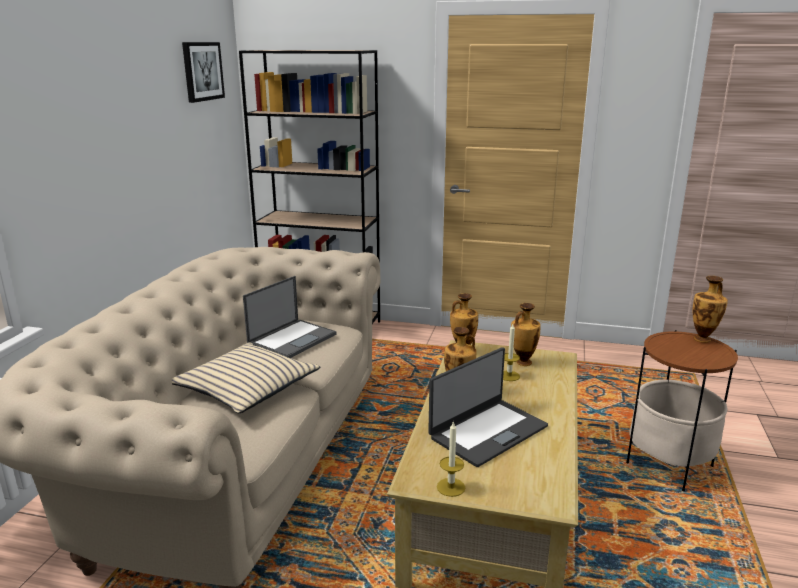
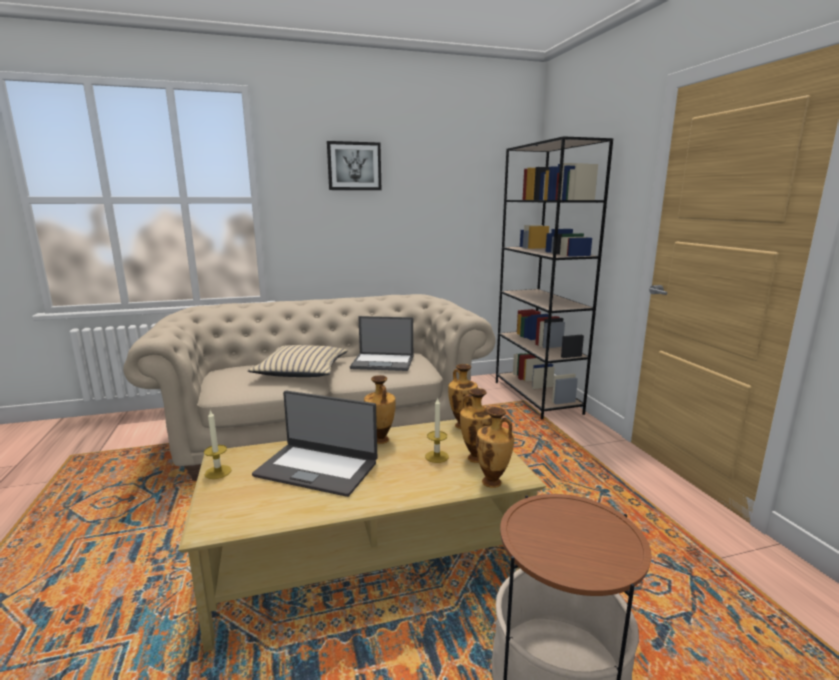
camera: 60 degrees right, 5 degrees down
picture [182,42,225,103] -> picture moved to [327,141,381,190]
vase [693,276,728,343] -> vase moved to [476,407,514,488]

